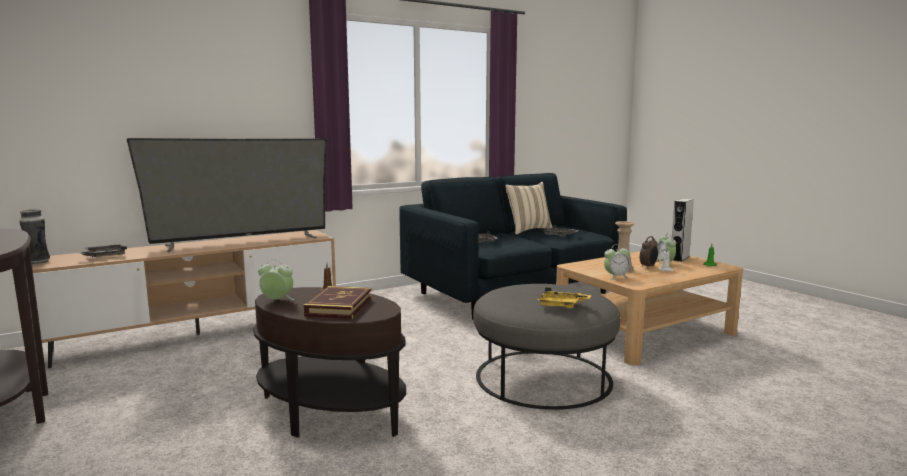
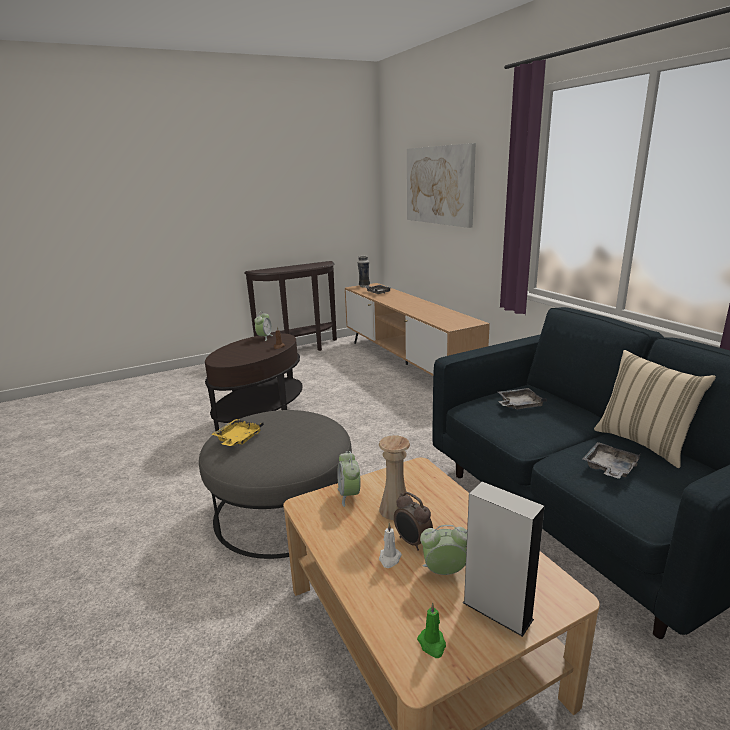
camera: 95 degrees right, 10 degrees up
television [127,138,327,252] -> none
book [303,286,372,319] -> none
none -> picture [407,143,476,228]

